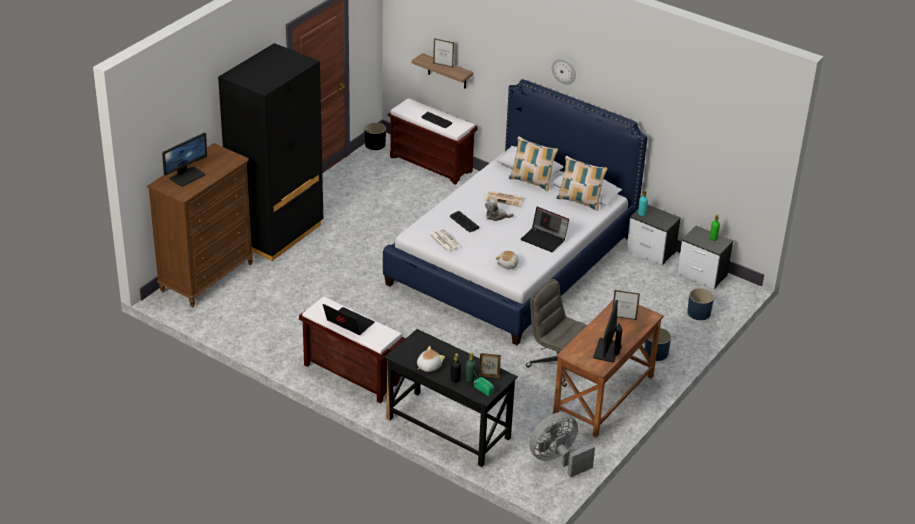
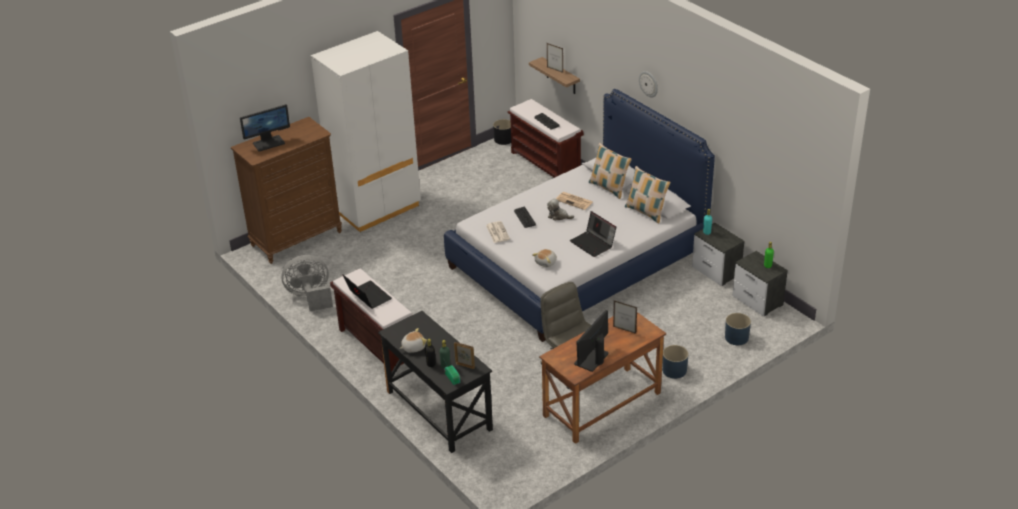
camera: 20 degrees right, 0 degrees up
black wardrobe [218,43,323,261] -> white wardrobe [311,31,421,232]
grey fan [529,412,595,478] -> grey fan moved to [281,255,333,311]

